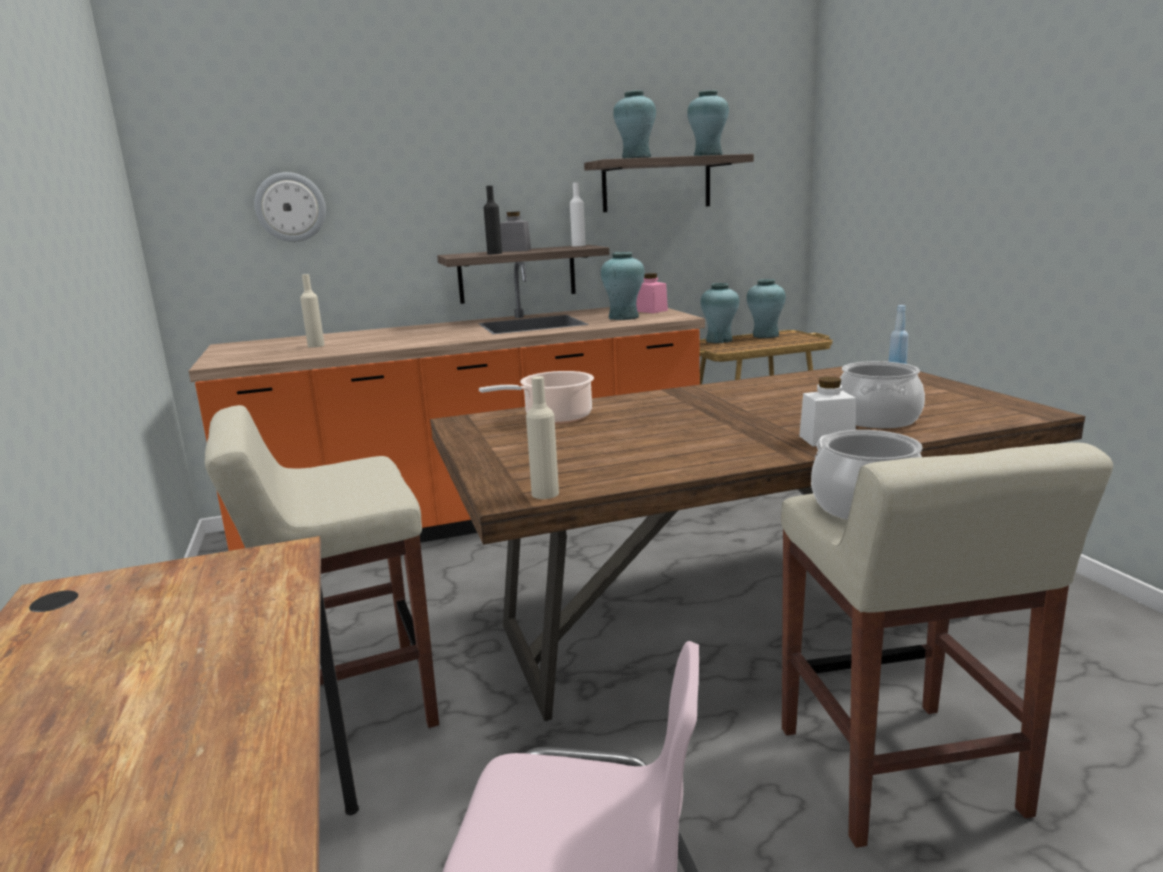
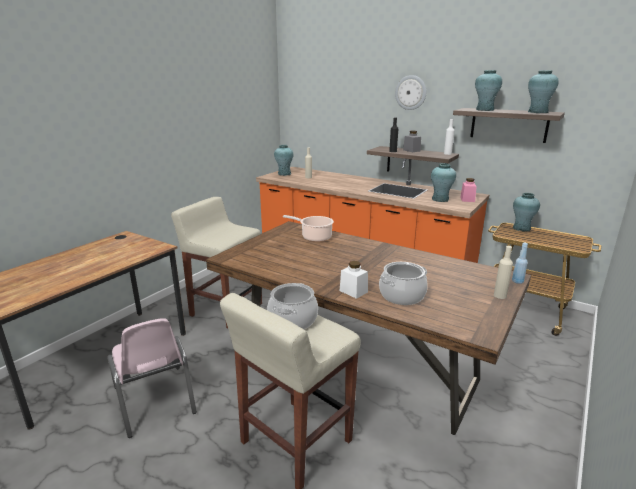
camera: 50 degrees right, 5 degrees up
wall clock [254,172,326,242] -> wall clock moved to [395,75,427,110]
beige bottle [526,376,559,499] -> beige bottle moved to [494,246,513,299]
turquoise vase [747,279,786,338] -> turquoise vase moved to [274,145,293,176]

